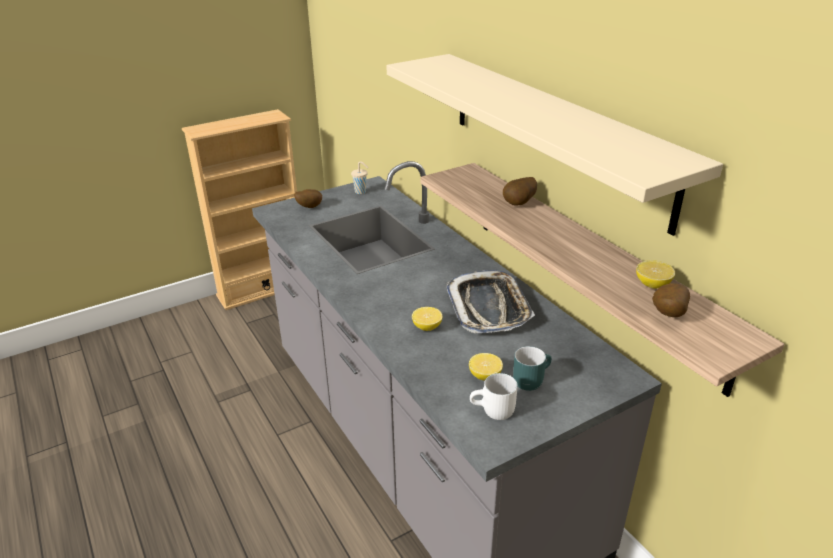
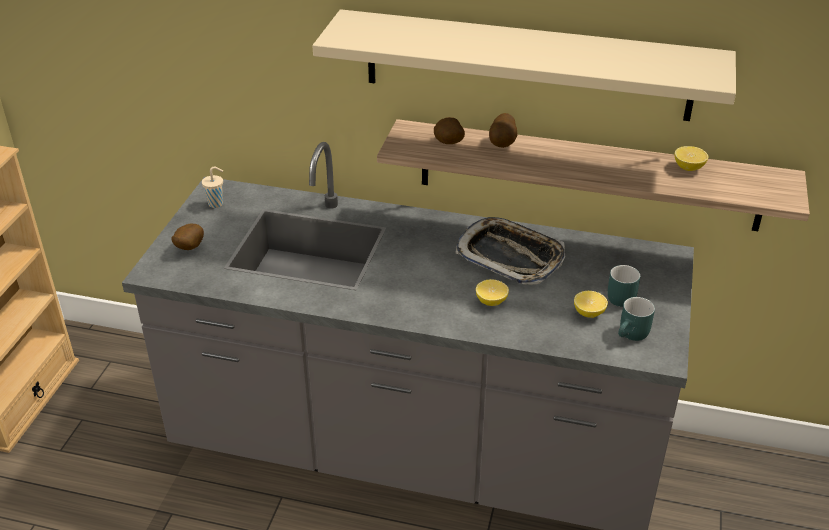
camera: 45 degrees left, 5 degrees up
white mug [470,373,518,420] -> turquoise mug [618,297,655,341]
potato [652,283,690,317] -> potato moved to [434,117,465,144]

